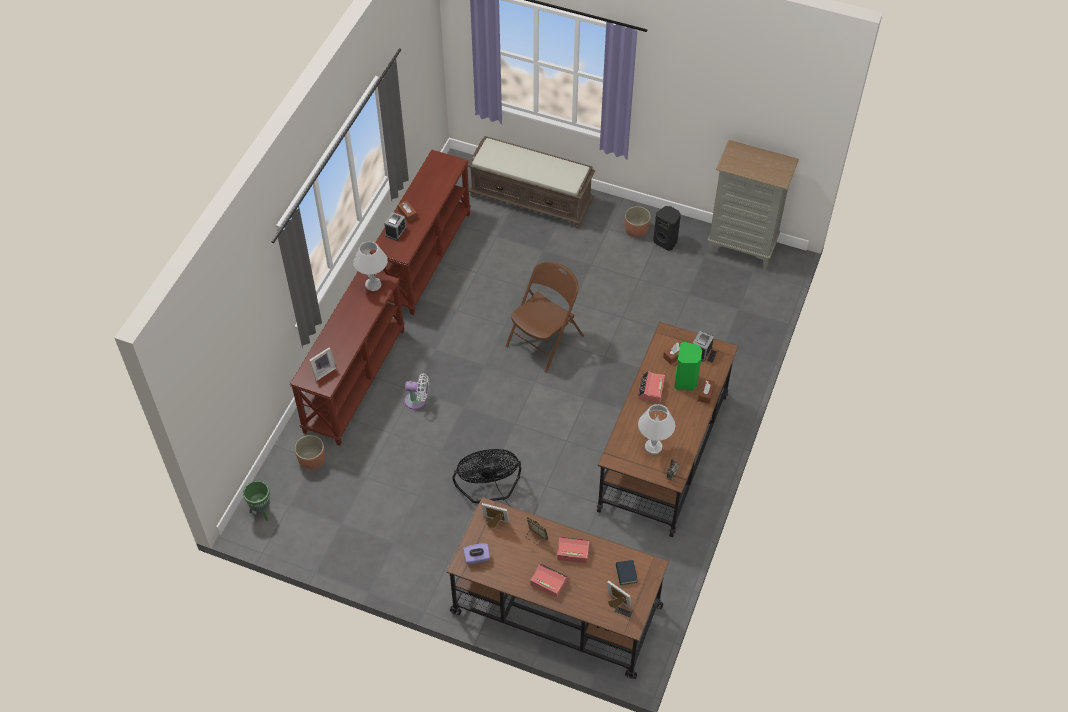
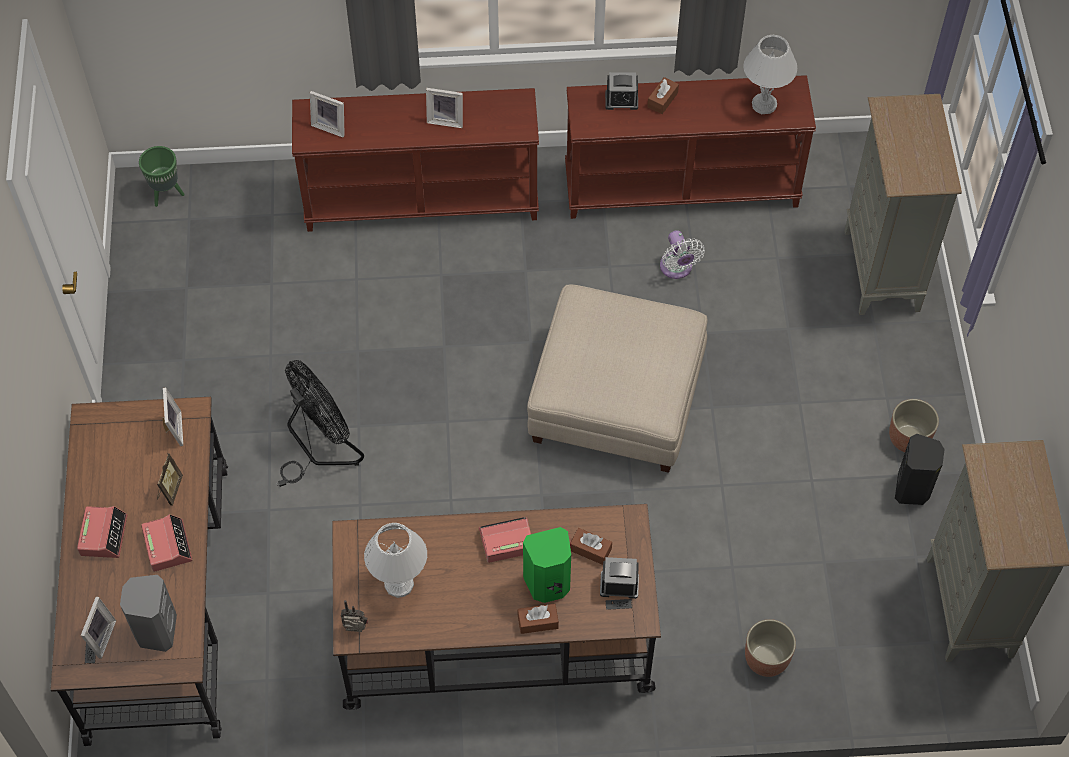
camera: 65 degrees right, 5 degrees up
planter [295,435,325,470] -> planter moved to [745,619,796,677]
white table lamp [353,241,388,291] -> white table lamp moved to [743,35,797,114]
white fan [404,373,429,410] -> white fan moved to [660,230,705,279]
purple tissue box [463,543,490,565] -> none
brown bench [467,136,595,228] -> grey dresser [844,94,962,315]
brown chair [505,262,584,373] -> beige ottoman [527,284,708,473]
book [616,560,637,585] -> grey speaker [120,575,177,652]
none -> picture frame [426,88,463,128]

